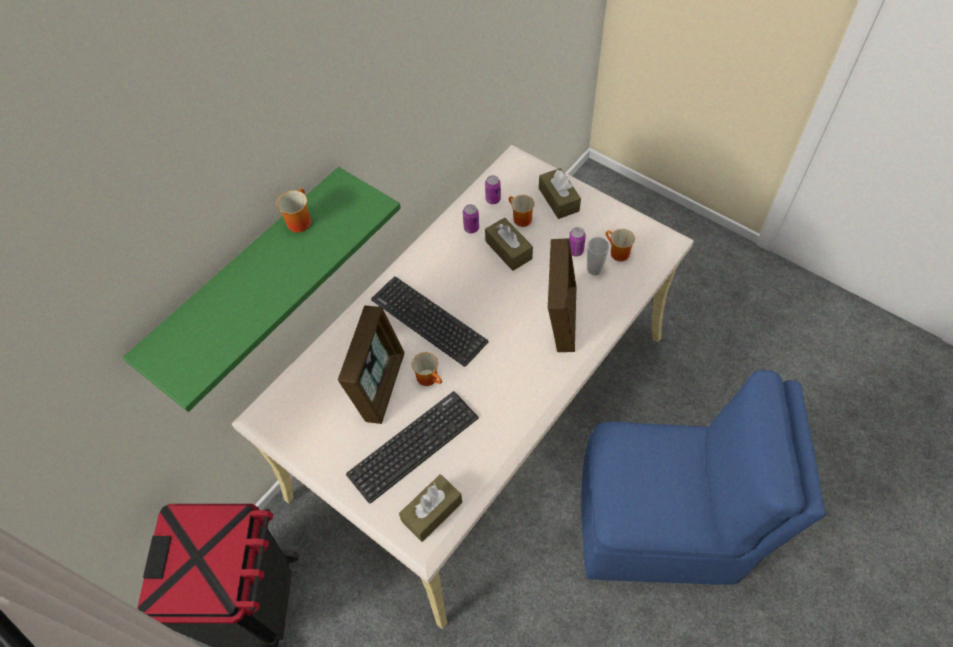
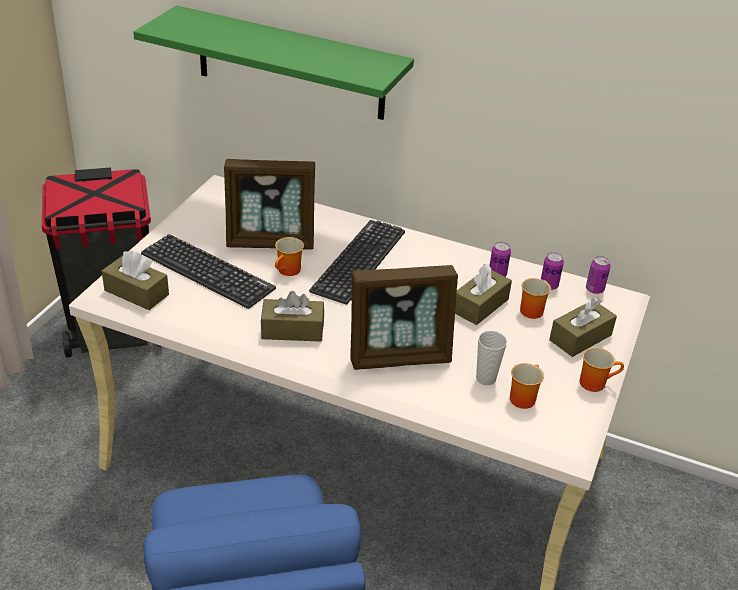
camera: 70 degrees right, 20 degrees down
mug [276,188,311,233] -> mug moved to [580,347,624,392]
can [569,227,586,256] -> can moved to [586,256,611,294]
none -> brown tissue box [260,291,324,342]

